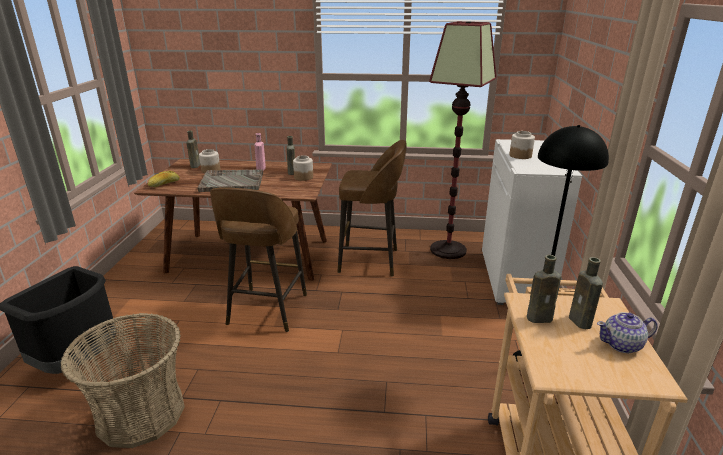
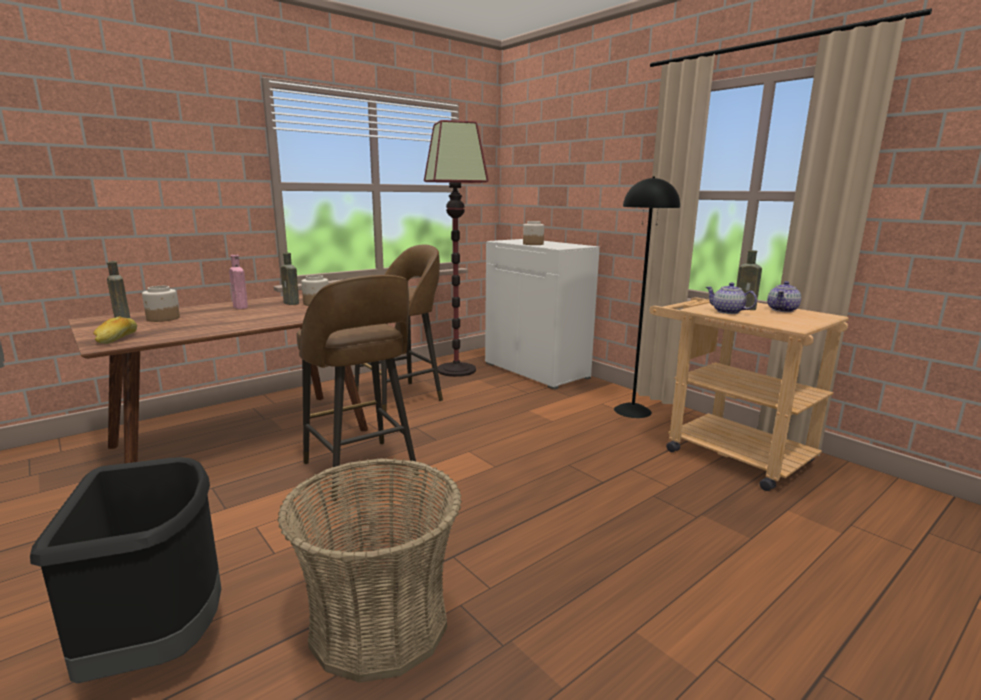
camera: 45 degrees left, 10 degrees down
grey tray [197,169,263,192] -> none
brown bottle [527,255,561,323] -> teapot [706,282,757,314]

